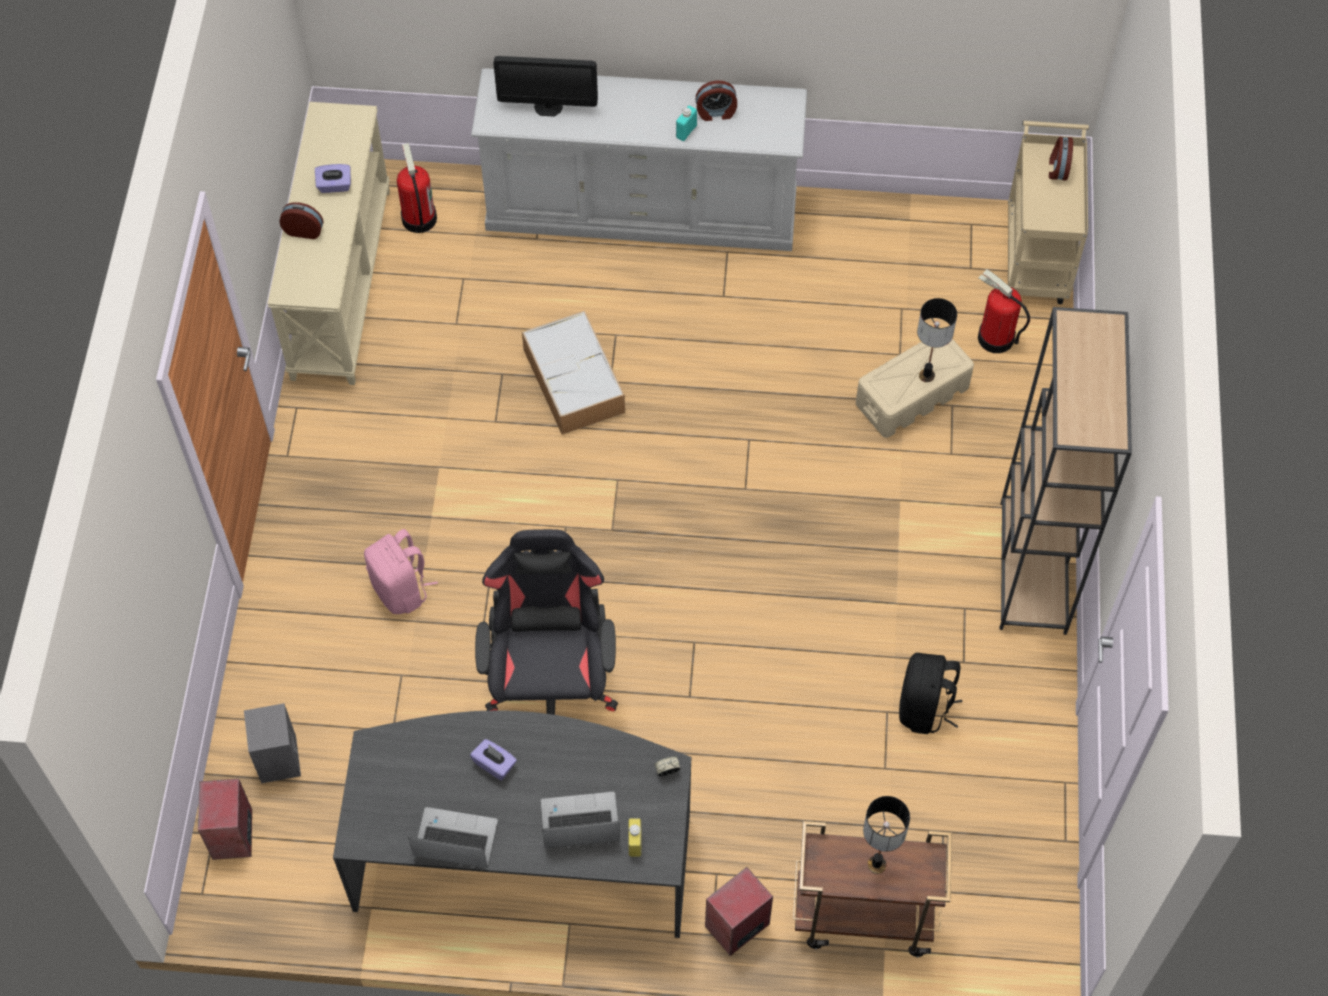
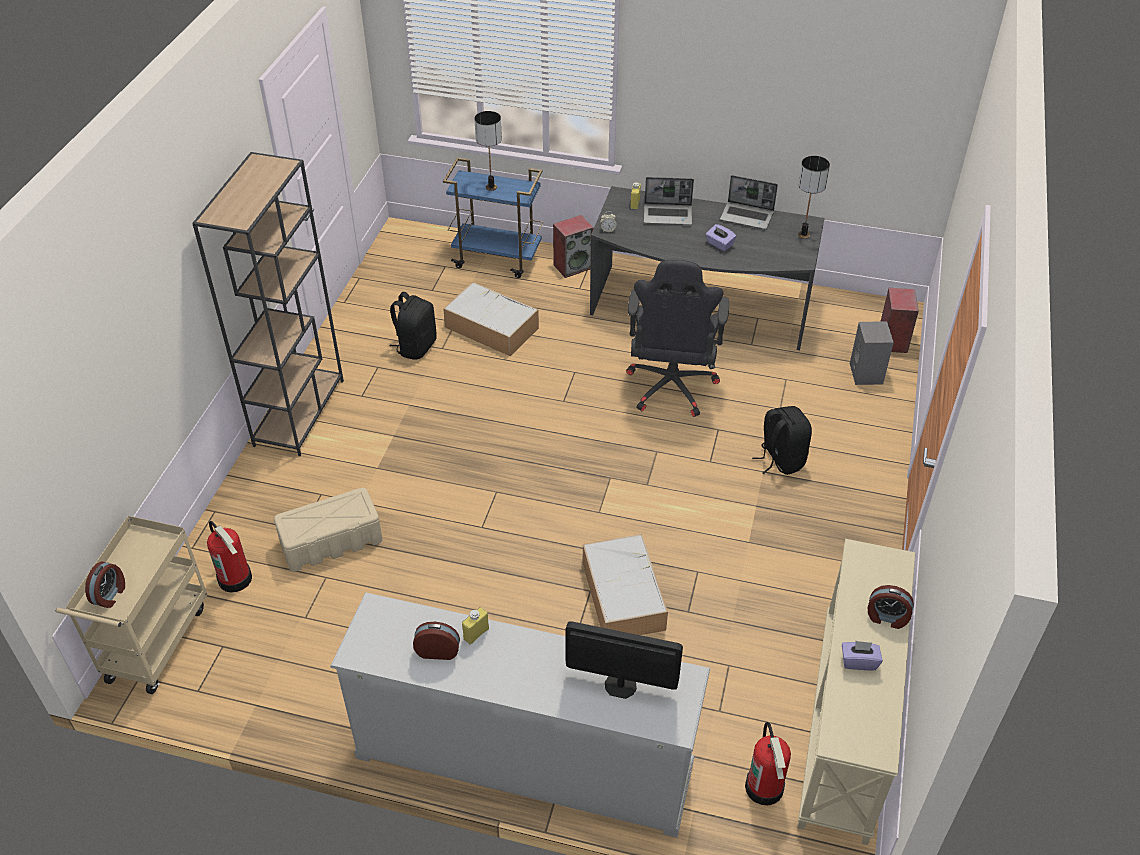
camera: 170 degrees left, 15 degrees down
pink backpack [364,529,438,614] -> black backpack [752,406,812,475]
turquoise bottle [676,106,697,141] -> yellow bottle [462,607,489,645]
brown cart [793,821,952,958] -> blue cart [443,157,543,278]
table lamp [917,298,957,382] -> table lamp moved to [798,156,830,239]
none -> storage box [443,282,539,356]

